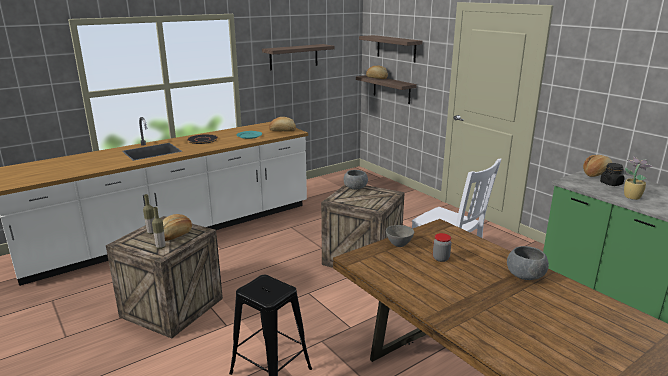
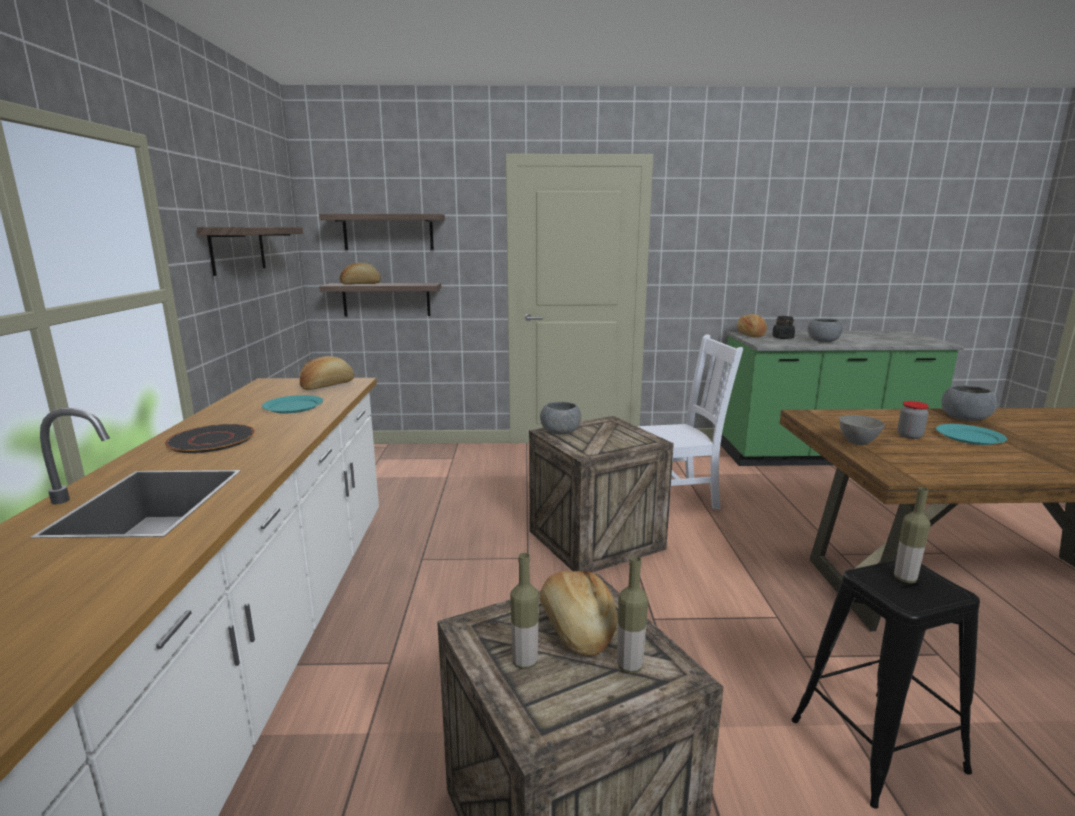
camera: 55 degrees left, 5 degrees down
potted plant [624,157,653,200] -> grey bowl [807,318,843,342]
none -> bottle [894,487,930,583]
none -> turquoise plate [936,424,1007,445]

